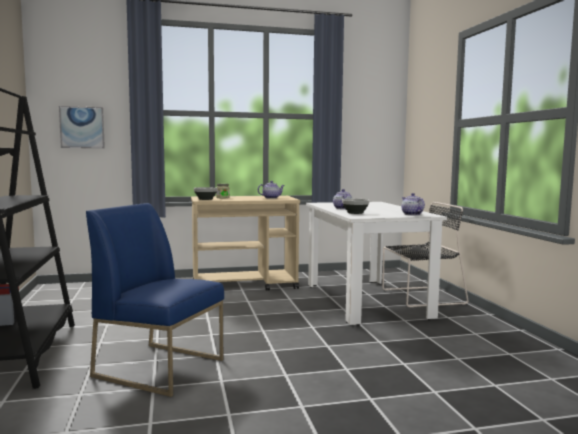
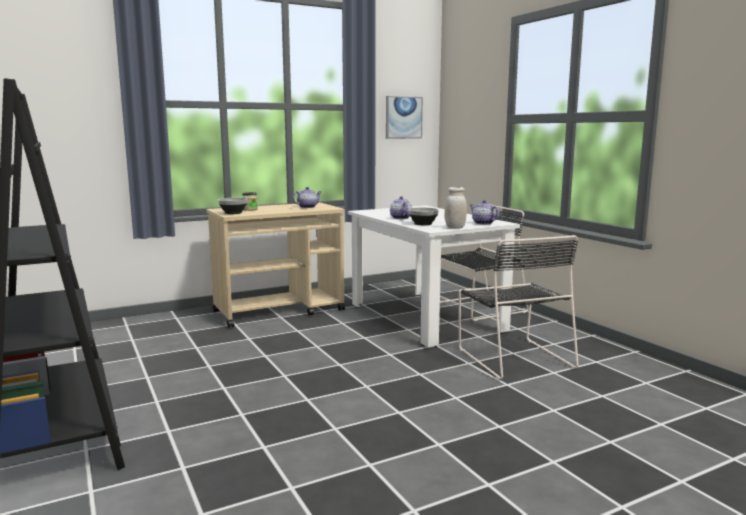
camera: 15 degrees left, 5 degrees up
picture [59,106,105,148] -> picture moved to [386,96,423,139]
blue chair [86,203,224,397] -> none
none -> white jar [445,187,467,228]
none -> black chair [459,235,579,380]

